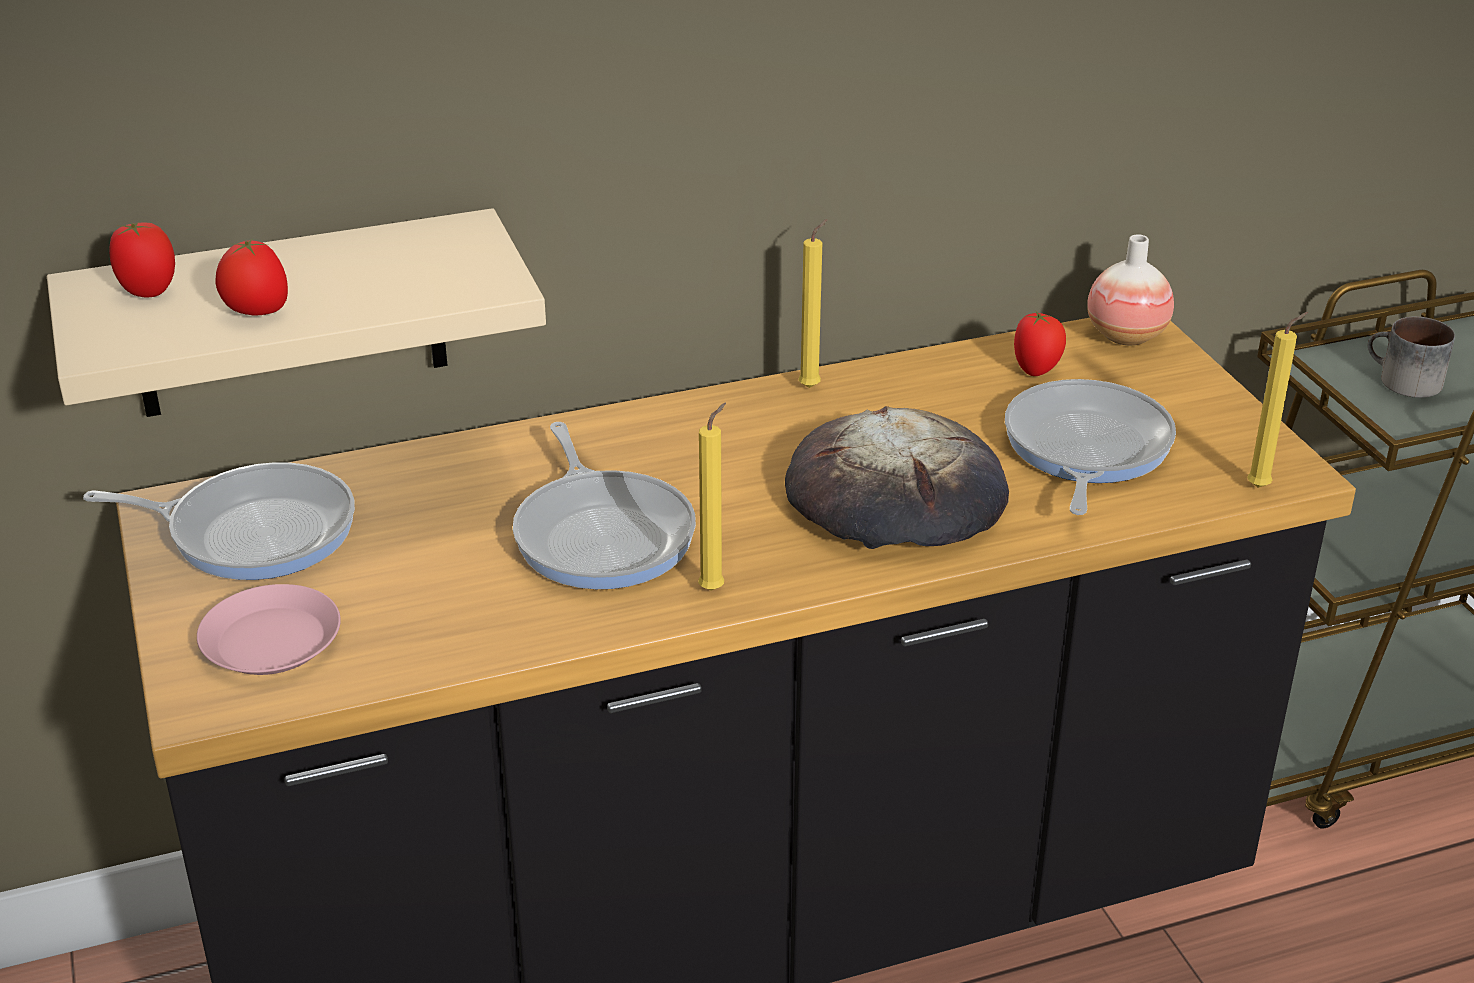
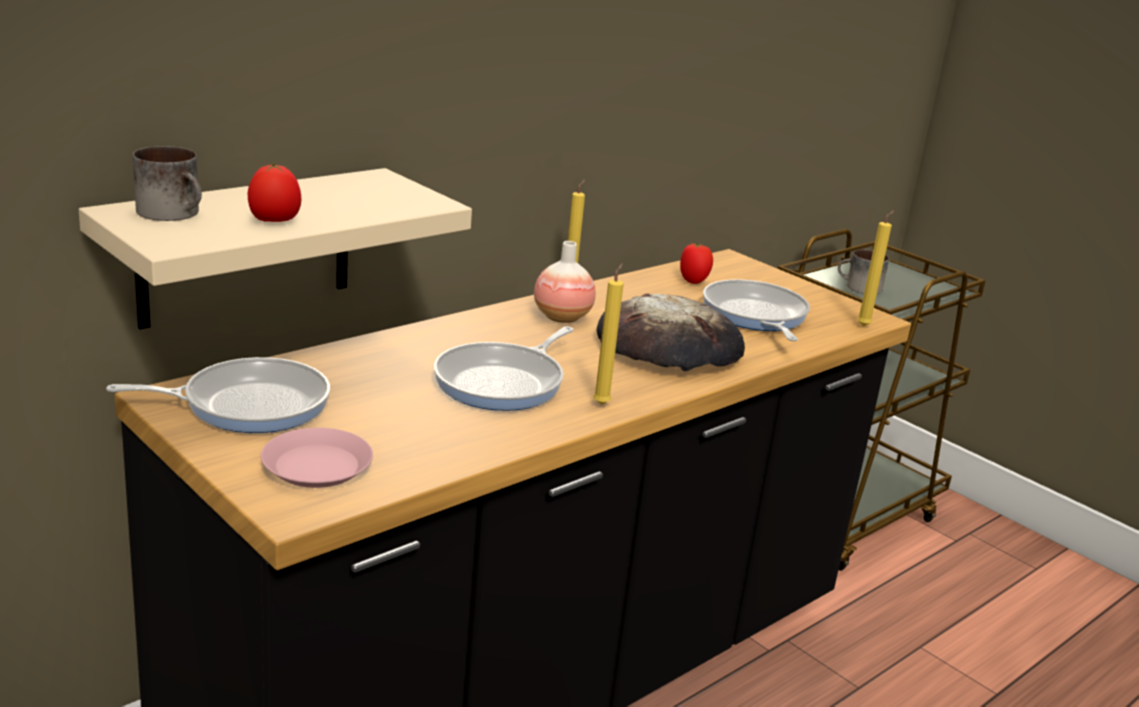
camera: 25 degrees left, 10 degrees down
tomato [110,222,175,298] -> mug [133,146,202,221]
frying pan [513,422,696,589] -> frying pan turned 75 degrees clockwise [434,327,574,411]
vase [1087,234,1174,345] -> vase moved to [534,241,596,323]

